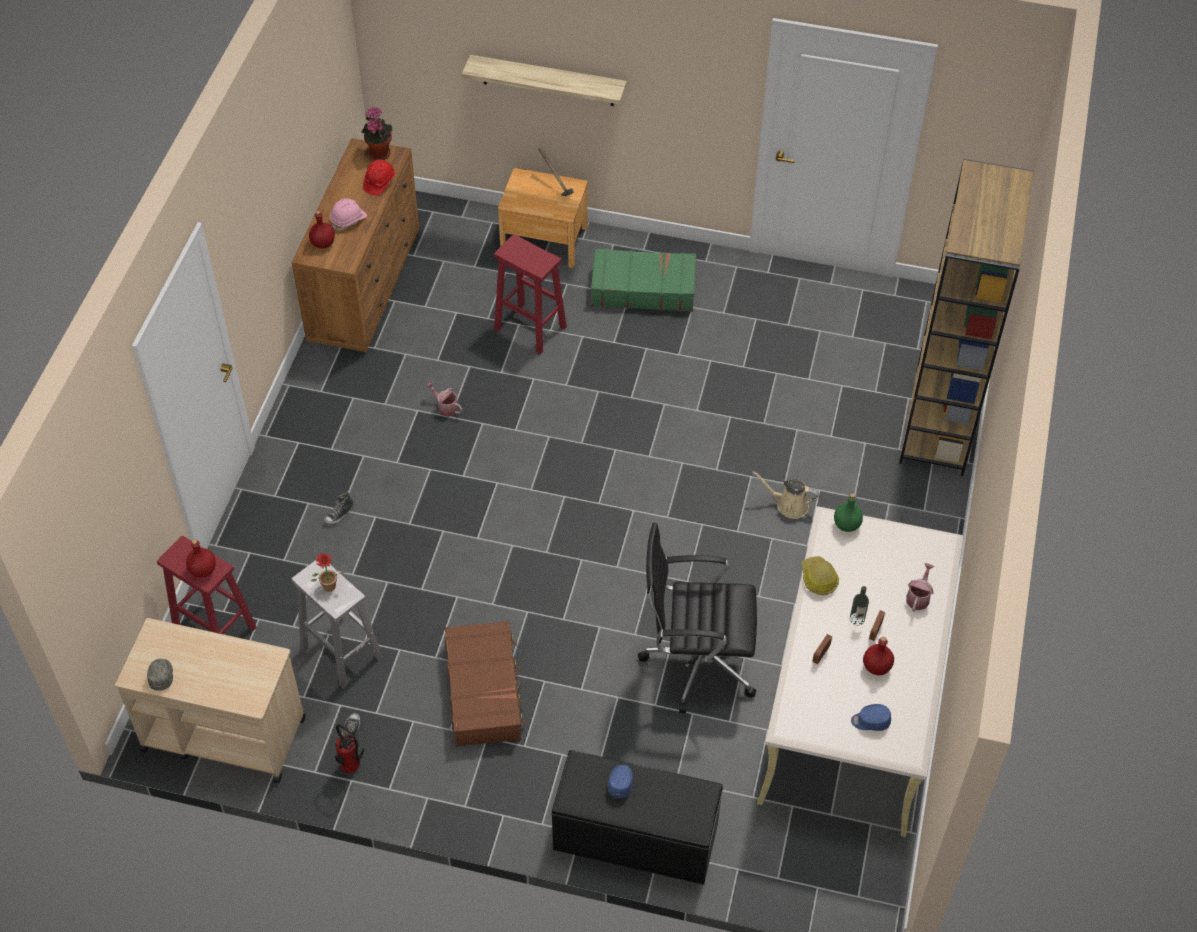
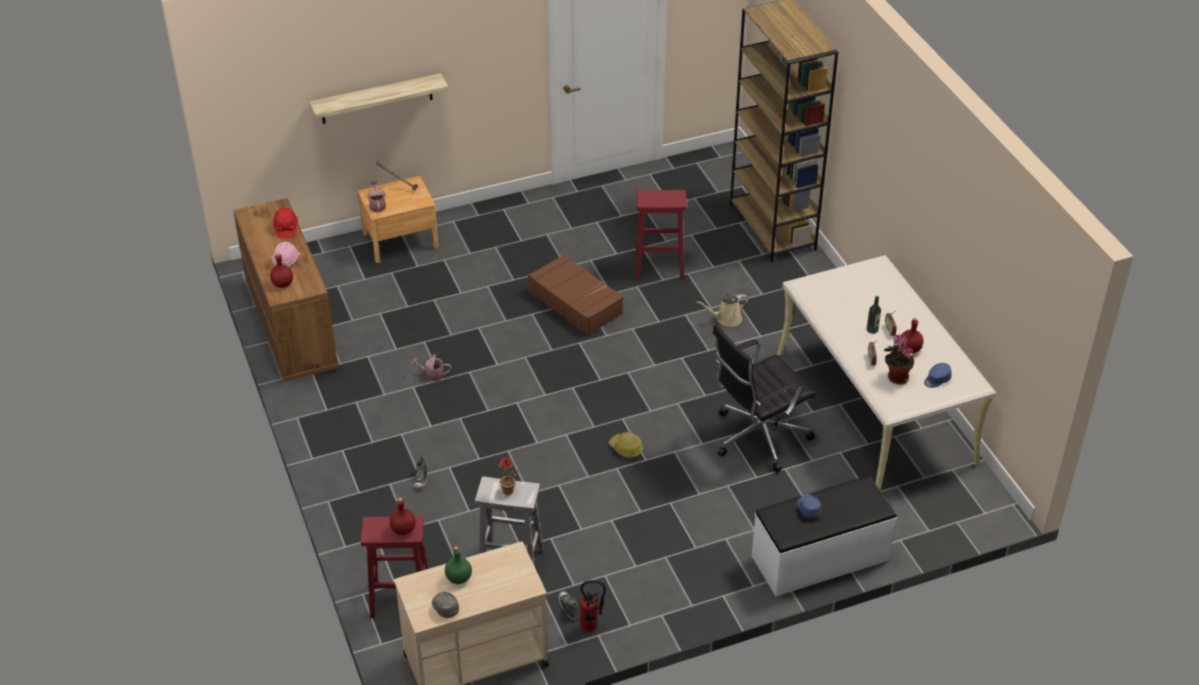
camera: 35 degrees left, 10 degrees down
potted plant [362,106,393,160] -> potted plant moved to [884,334,914,384]
brown suitcase [445,621,526,747] -> brown suitcase moved to [528,254,623,336]
red stool [494,234,567,354] -> red stool moved to [635,190,687,280]
black bench [551,750,723,885] -> white bench [752,476,897,596]
green suitcase [591,248,696,312] -> none
hard hat [801,556,839,595] -> hard hat moved to [608,432,643,458]
green bottle [834,493,863,532] -> green bottle moved to [445,546,472,584]
watering can [906,563,934,611] -> watering can moved to [368,181,386,212]

